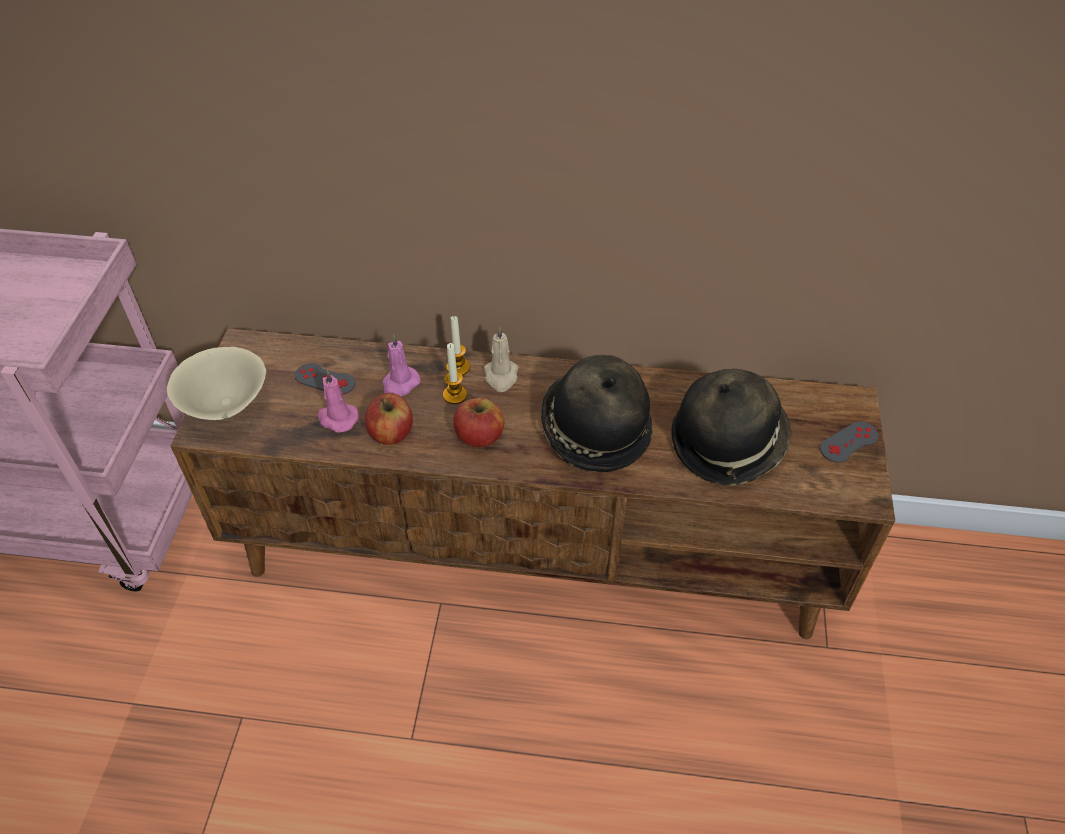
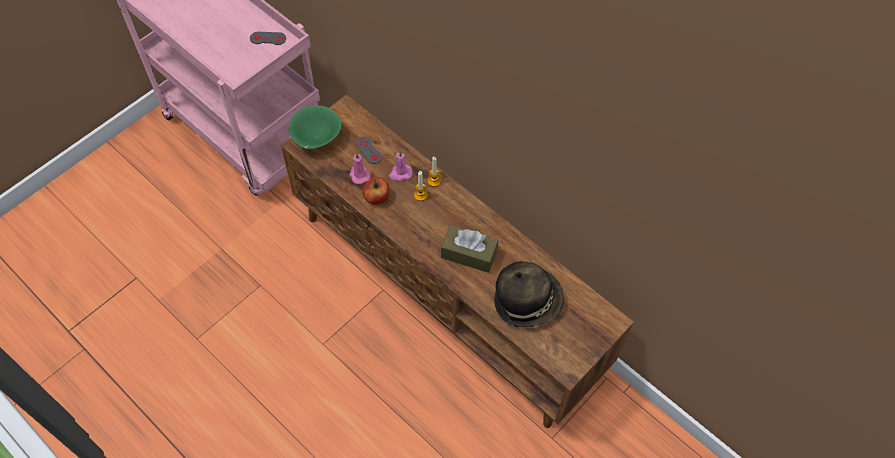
camera: 35 degrees right, 10 degrees up
beige bowl [167,347,266,420] -> green bowl [289,105,342,149]
apple [453,398,504,447] -> none
beige candle [484,326,518,392] -> none
hat [541,355,653,472] -> brown tissue box [441,225,498,273]
grey game controller [820,422,878,463] -> grey game controller moved to [250,32,286,45]

